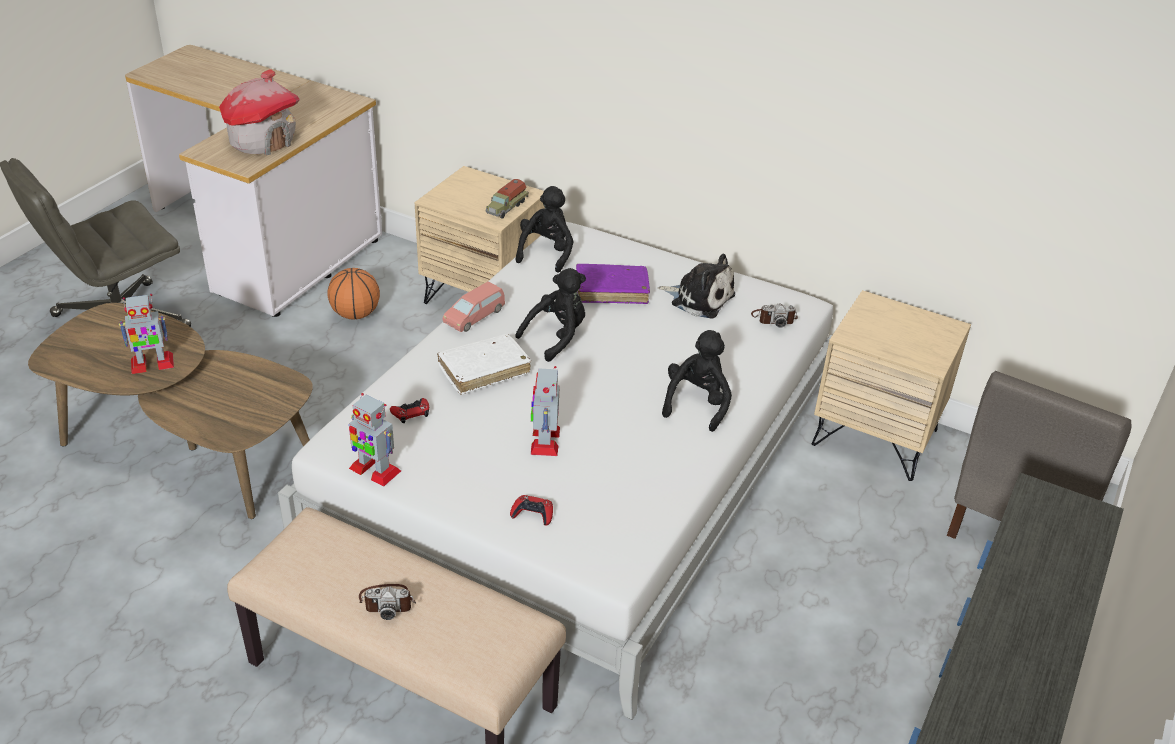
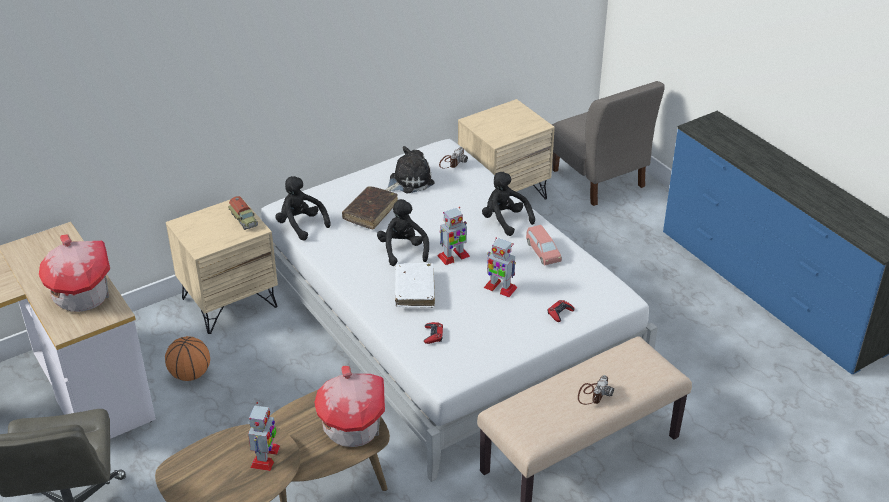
camera: 60 degrees left, 0 degrees up
toy robot [349,393,401,487] -> toy robot moved to [437,207,470,265]
pink toy car [443,282,505,332] -> pink toy car moved to [526,225,562,265]
purple book [576,264,650,304] -> brown book [342,186,398,229]
none -> toy house [315,366,385,447]

